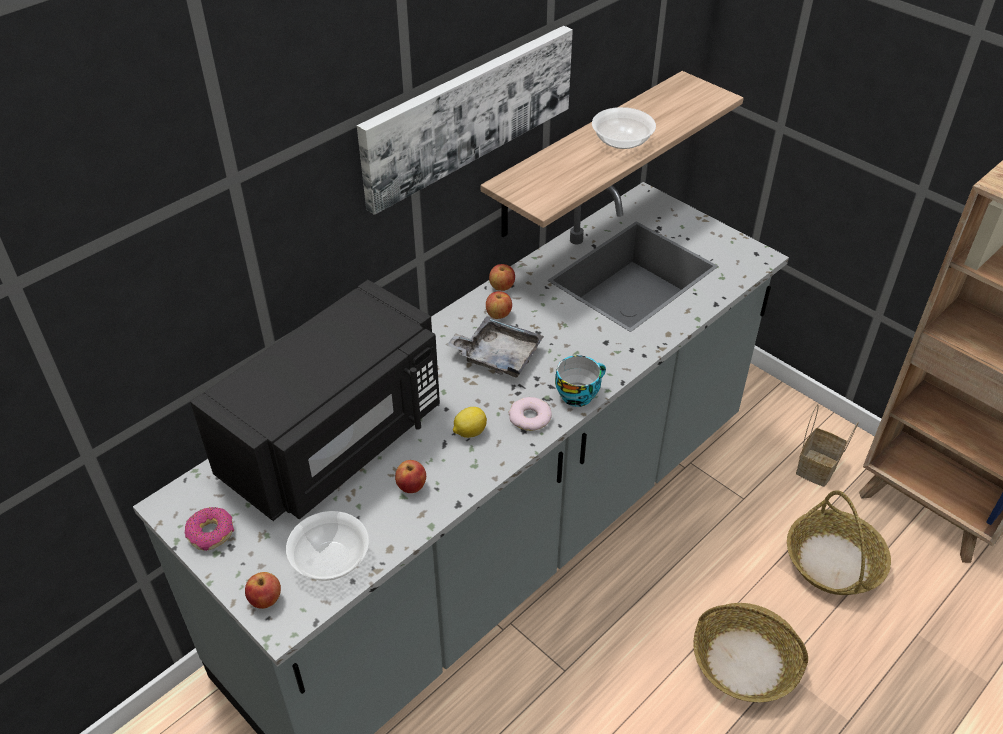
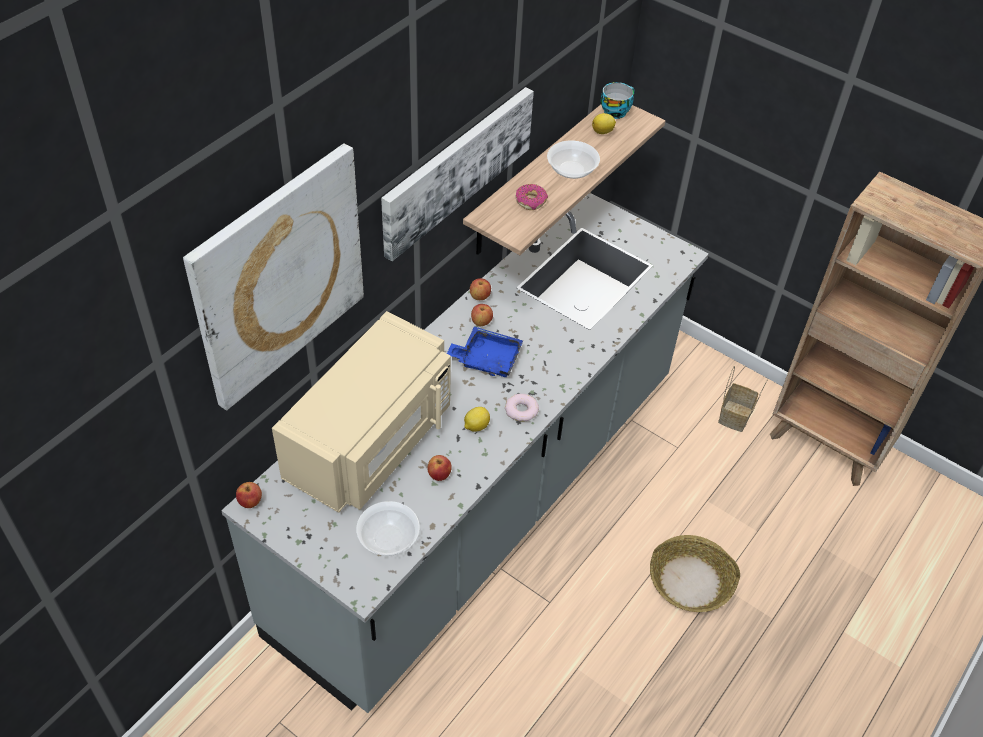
camera: 10 degrees left, 5 degrees up
donut [185,507,234,551] -> donut moved to [515,184,548,210]
black microwave [190,280,440,521] -> beige microwave [272,311,451,513]
apple [245,572,281,609] -> apple moved to [236,482,262,508]
grey tray [446,316,544,377] -> blue tray [447,327,523,377]
cup [555,355,606,407] -> cup moved to [601,82,635,119]
basket [787,490,891,595] -> none
none -> picture [183,143,364,411]
none -> lemon [592,113,616,134]

